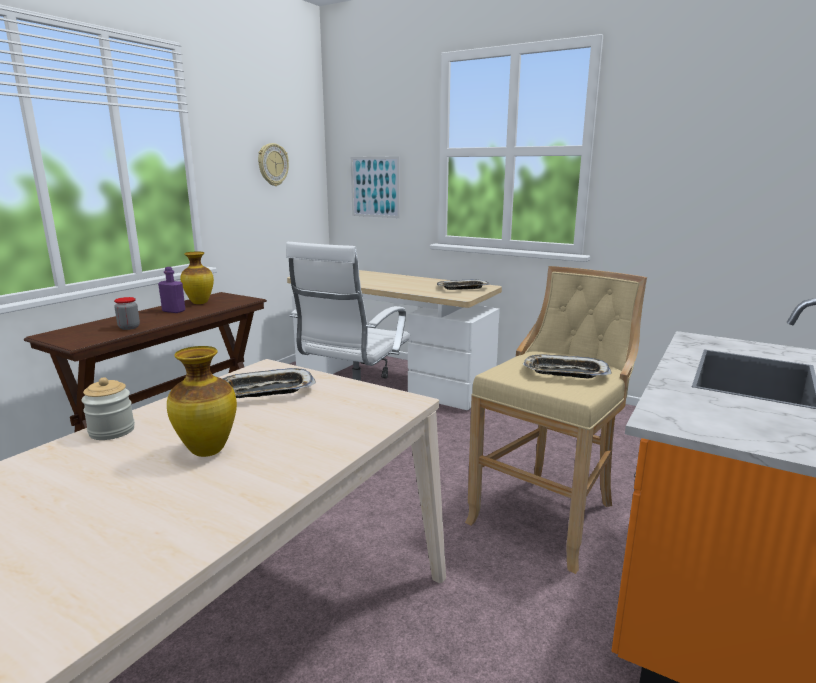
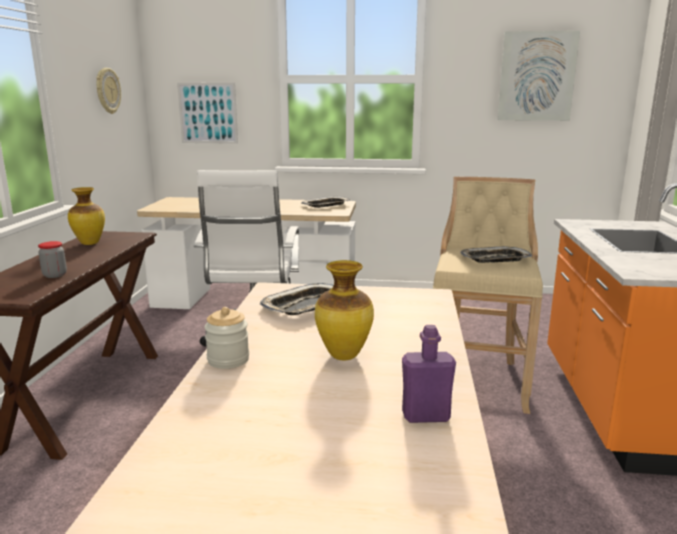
camera: 25 degrees left, 0 degrees up
purple bottle [158,267,185,313] -> purple bottle moved to [402,325,456,423]
none -> picture [497,31,580,121]

